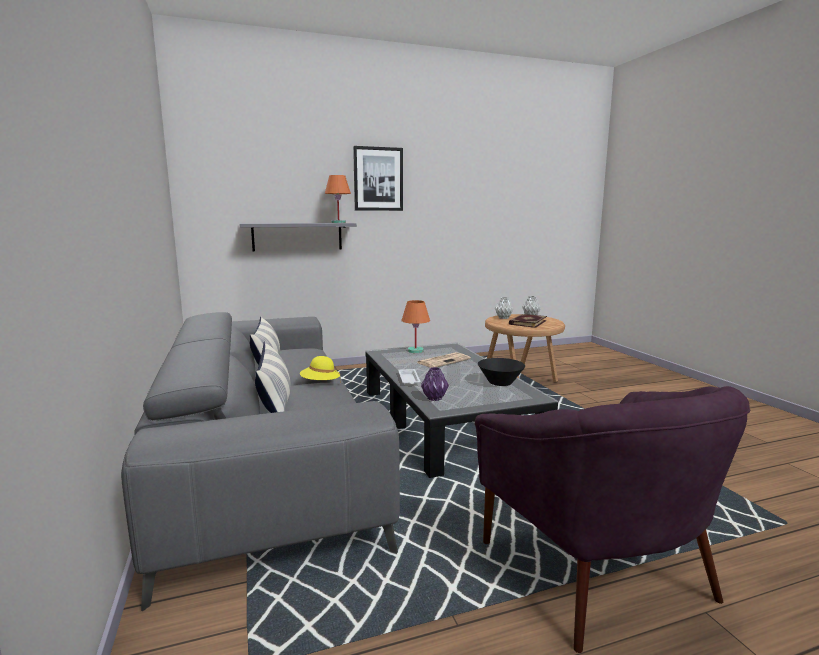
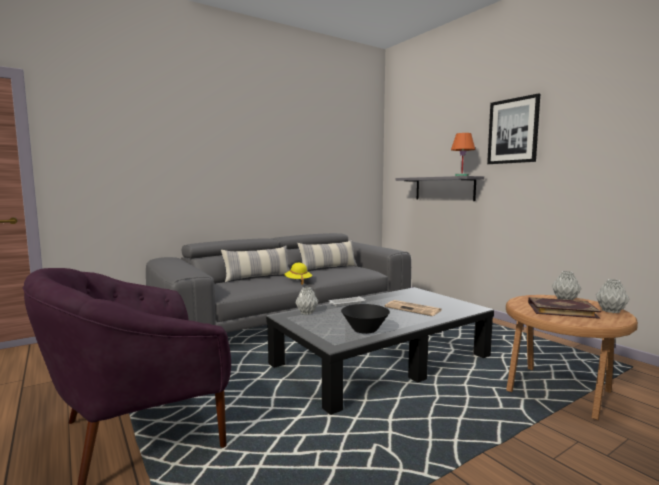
camera: 75 degrees right, 5 degrees down
orange table lamp [401,300,430,353] -> none
purple vase [421,367,449,401] -> grey vase [296,287,319,315]

